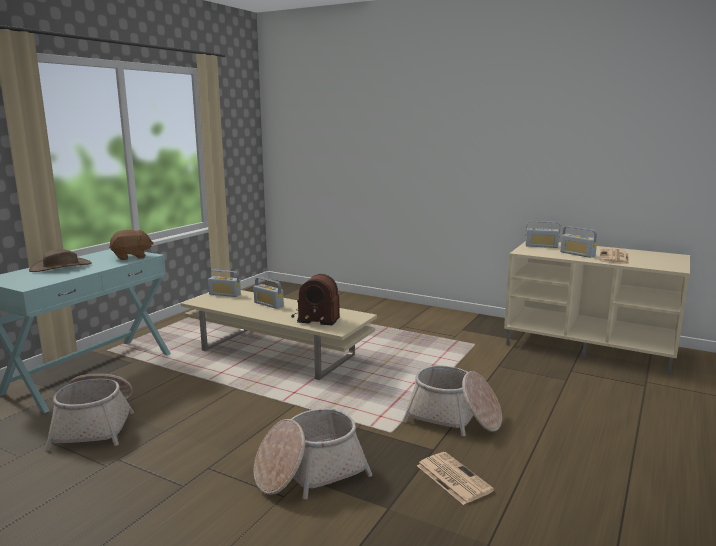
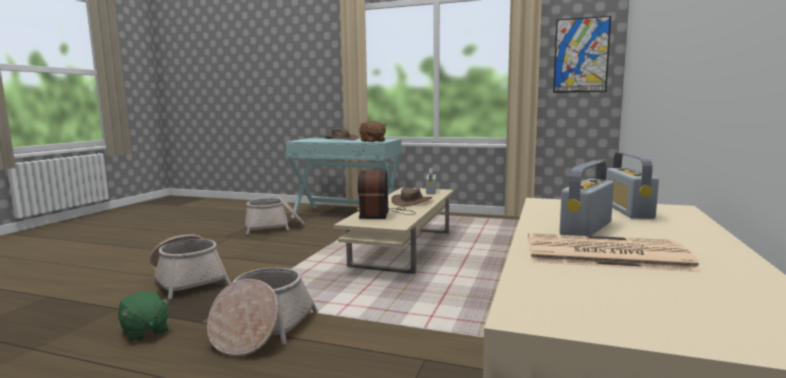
camera: 80 degrees right, 5 degrees down
radio [253,277,284,309] -> brown hat [391,187,433,206]
newspaper [417,452,494,505] -> green plush toy [118,291,170,342]
none -> picture [553,16,611,93]

